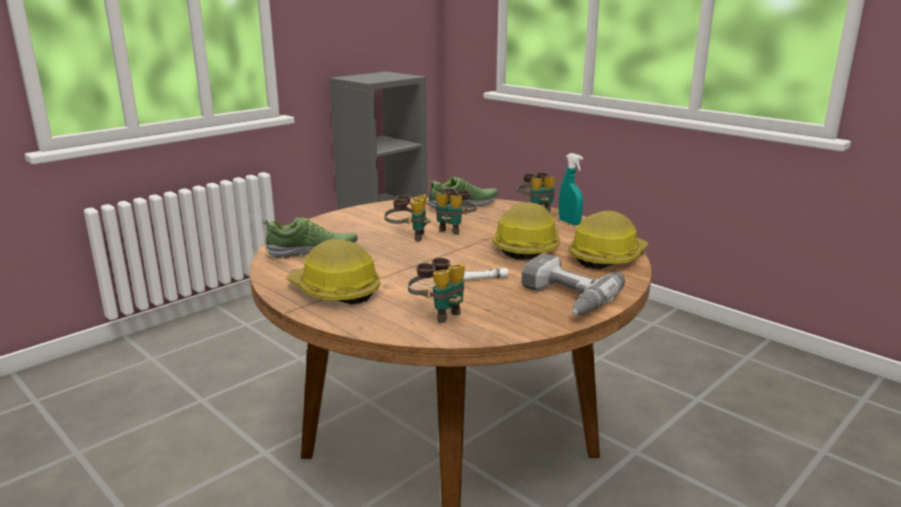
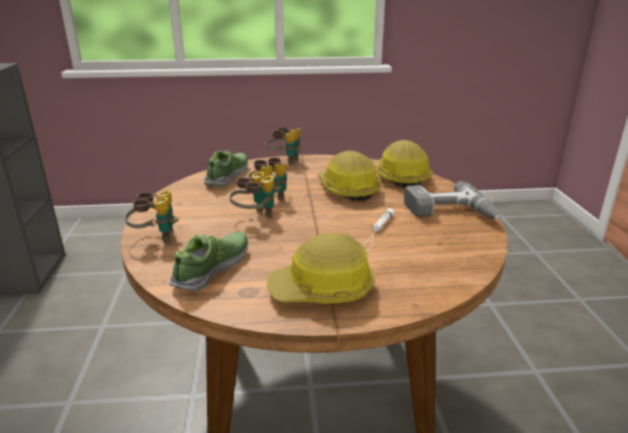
camera: 50 degrees left, 5 degrees up
binoculars [408,258,465,323] -> binoculars moved to [125,190,179,243]
turquoise spray bottle [559,153,583,225] -> none

